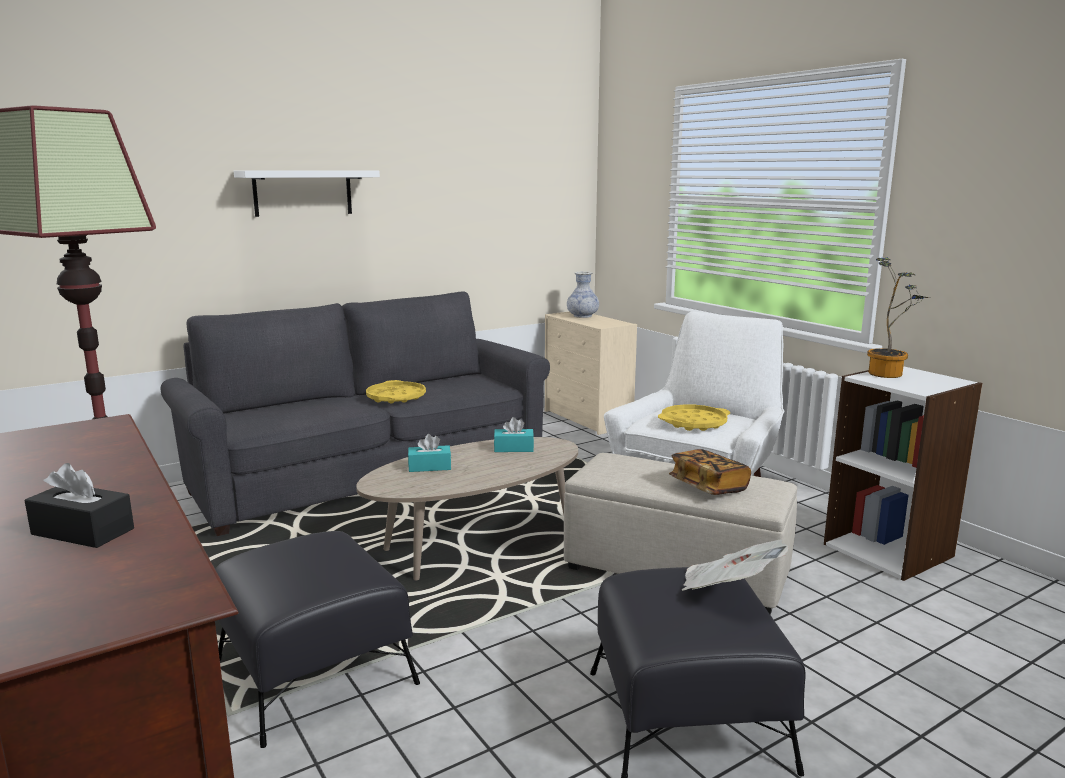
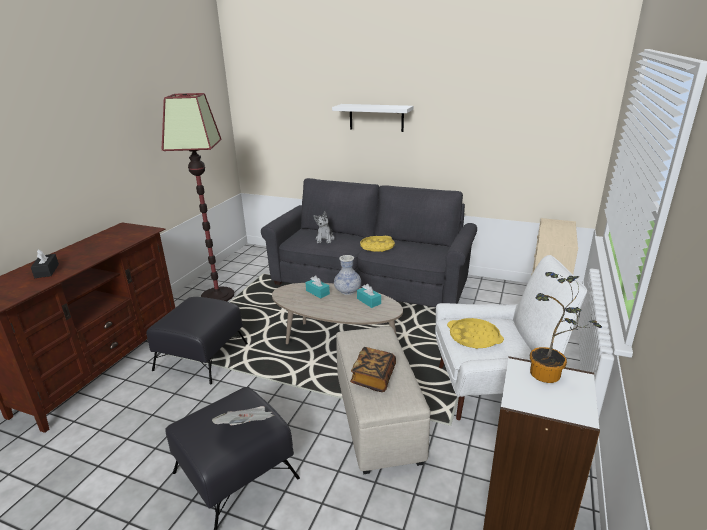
camera: 55 degrees right, 10 degrees up
vase [567,271,599,318] -> vase moved to [334,255,361,295]
none -> plush toy [313,211,335,243]

